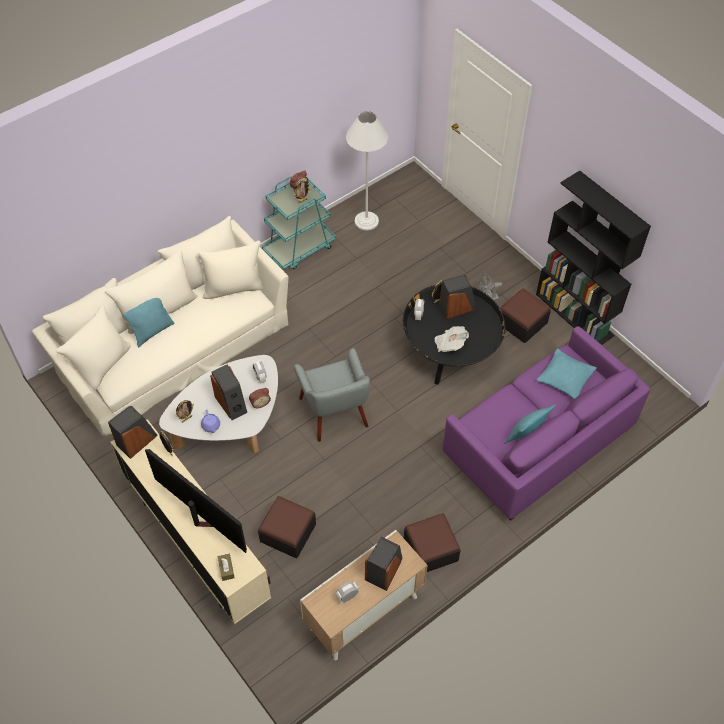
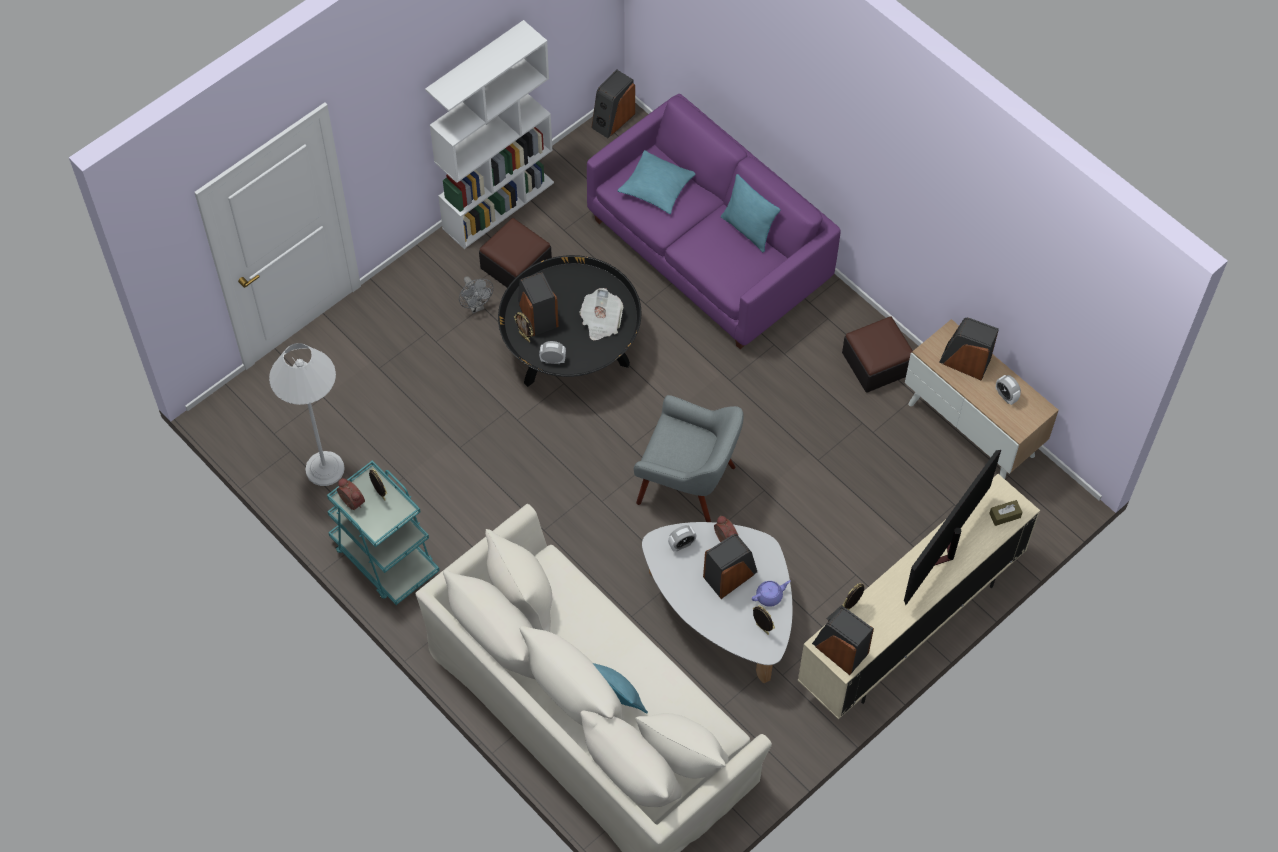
camera: 95 degrees left, 5 degrees up
ottoman [258,496,316,558] -> none
grey armchair [294,348,370,442] -> grey armchair turned 45 degrees clockwise [634,395,744,522]
black bookcase [536,170,651,345] -> white bookcase [425,20,554,249]
none -> speaker [591,69,635,138]

